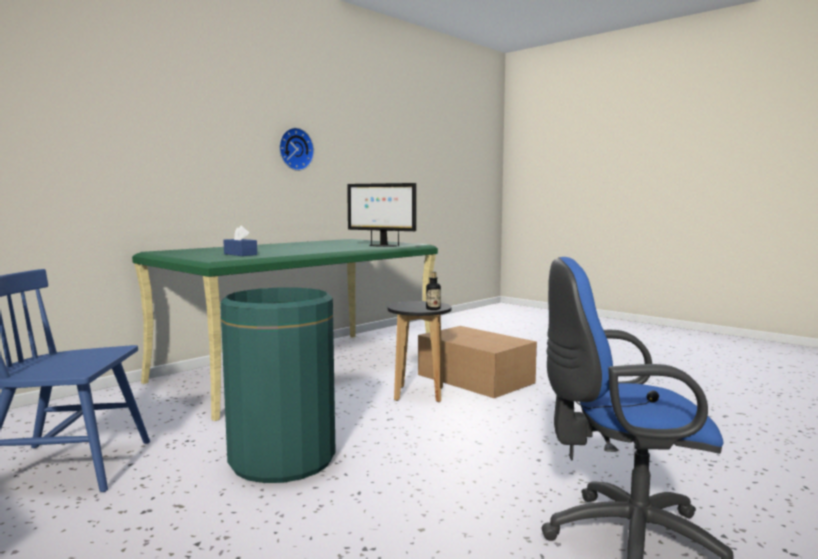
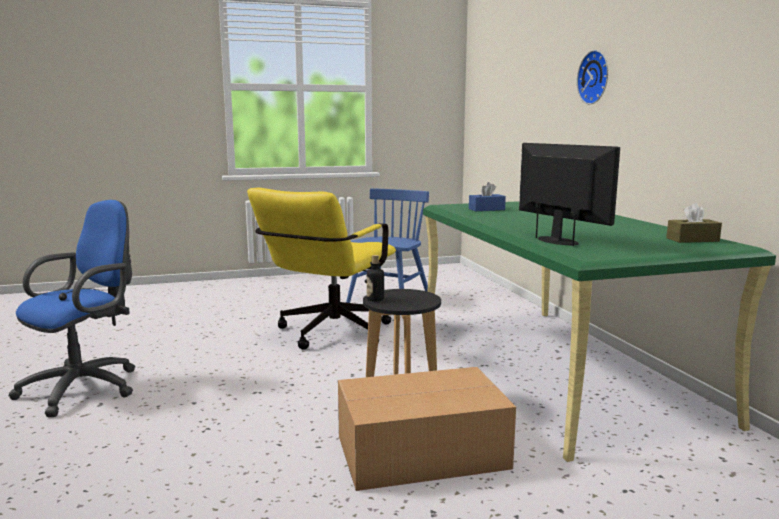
camera: 120 degrees right, 5 degrees up
green trash can [220,287,336,483] -> yellow office chair [247,188,396,350]
wall clock [279,127,314,171] -> wall clock moved to [577,50,608,104]
monitor [347,183,416,247] -> monitor turned 90 degrees clockwise [519,143,620,246]
none -> brown tissue box [666,203,722,243]

